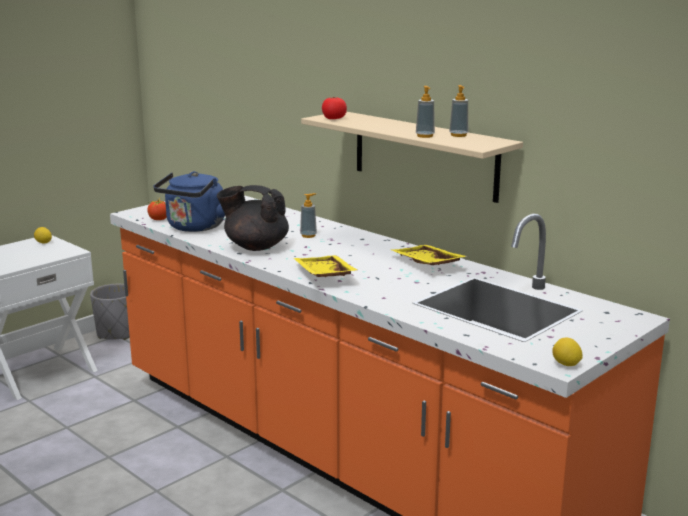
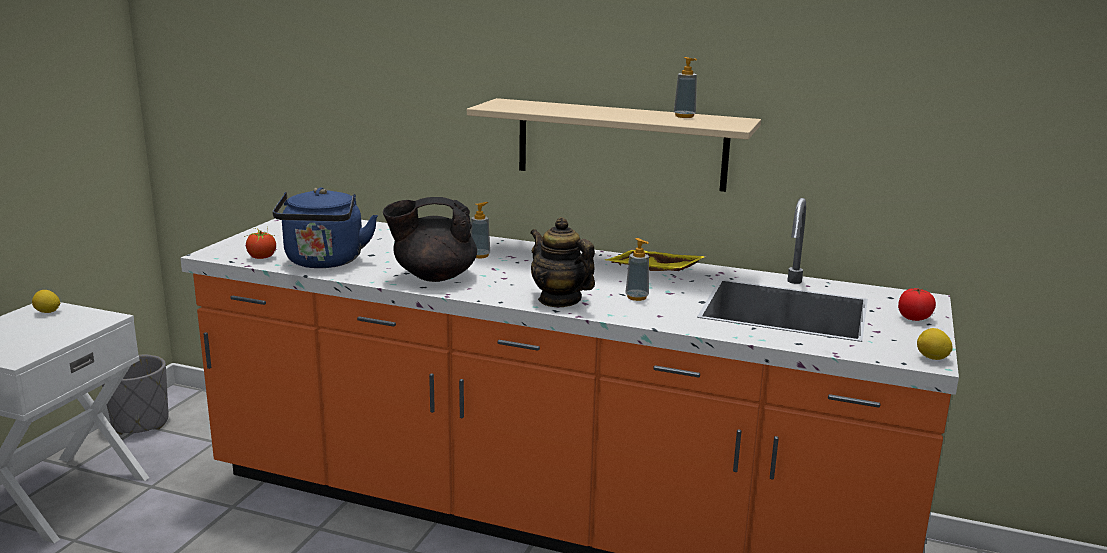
camera: 25 degrees left, 0 degrees up
yellow tray [294,255,358,277] -> teapot [530,217,595,307]
tomato [322,97,347,119] -> tomato moved to [898,287,936,321]
soap dispenser [416,86,435,138] -> soap dispenser moved to [625,238,649,301]

